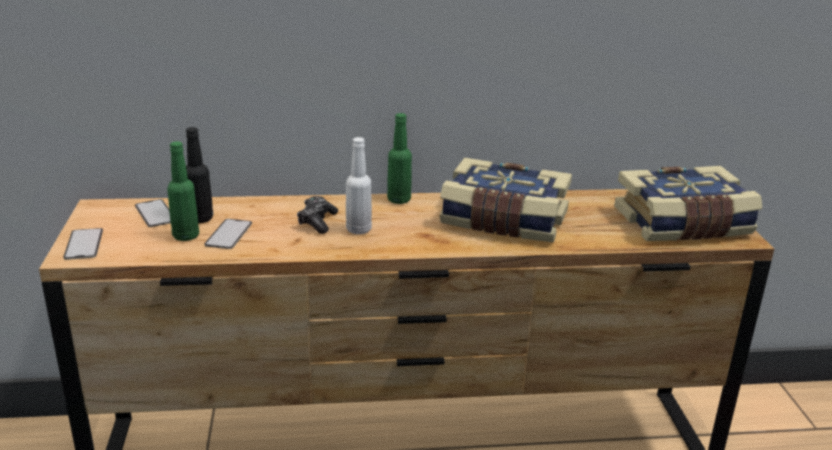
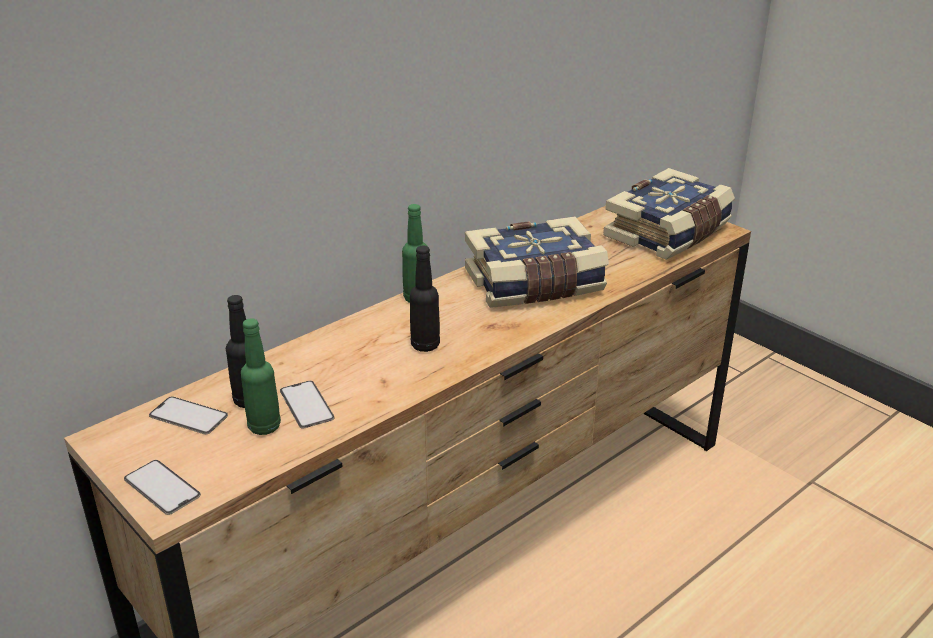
camera: 35 degrees left, 5 degrees up
game controller [297,196,338,234] -> none
white bottle [346,137,372,234] -> black bottle [410,246,440,352]

